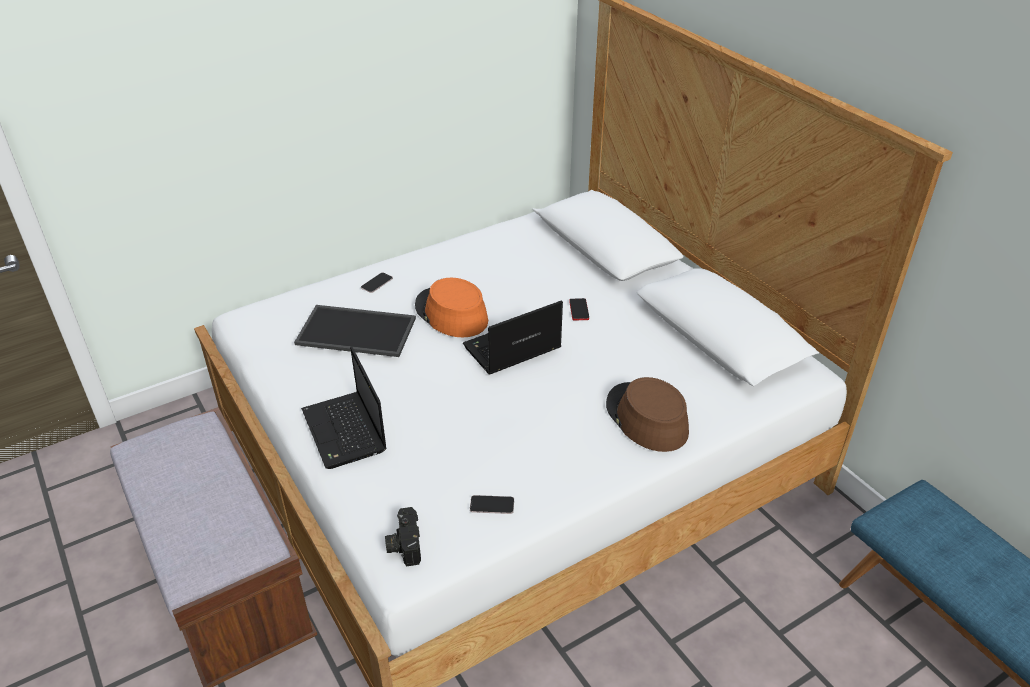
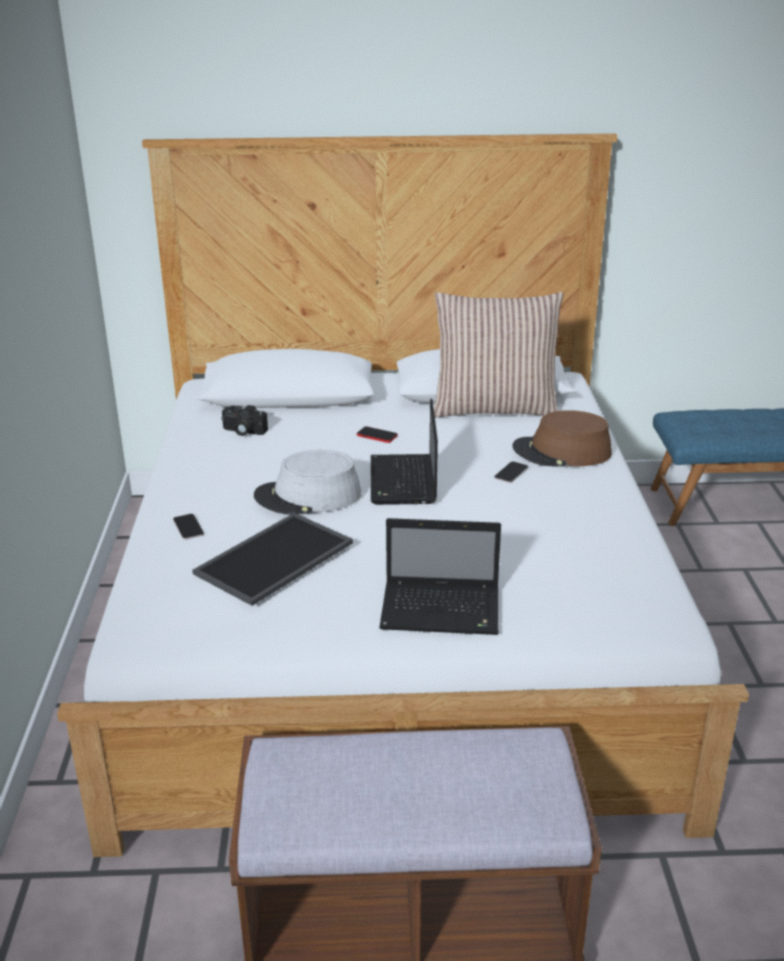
camera: 60 degrees left, 10 degrees down
camera [385,507,421,566] -> camera moved to [222,405,268,436]
orange hat [415,278,488,337] -> grey hat [254,450,362,515]
phone [470,495,514,514] -> phone moved to [494,461,528,483]
none -> pillow [434,292,564,418]

